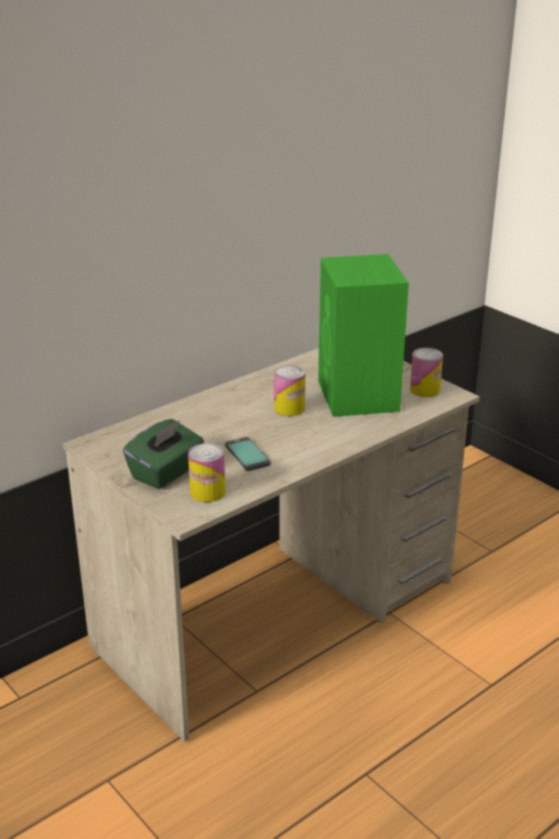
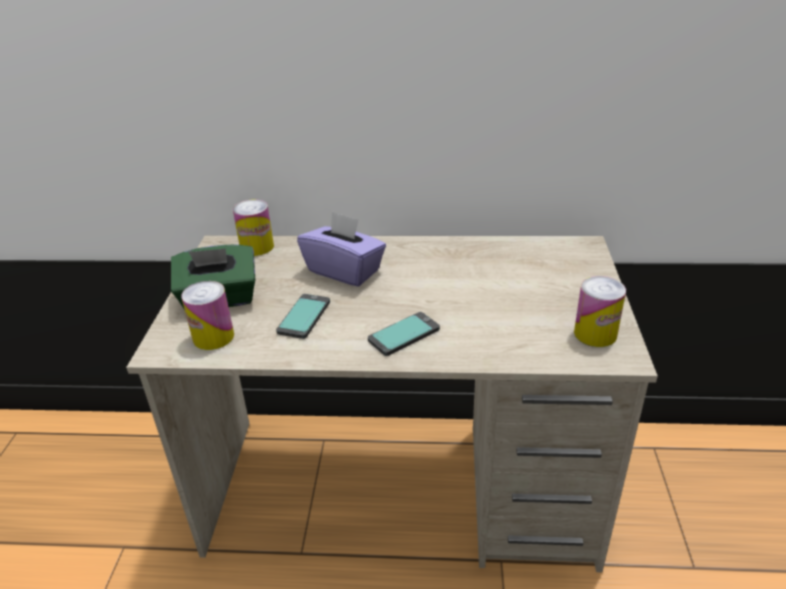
camera: 45 degrees right, 5 degrees up
can [274,365,305,416] -> can moved to [233,200,274,256]
green speaker [318,254,409,417] -> none
none -> purple tissue box [297,211,386,287]
none -> phone [368,312,440,356]

